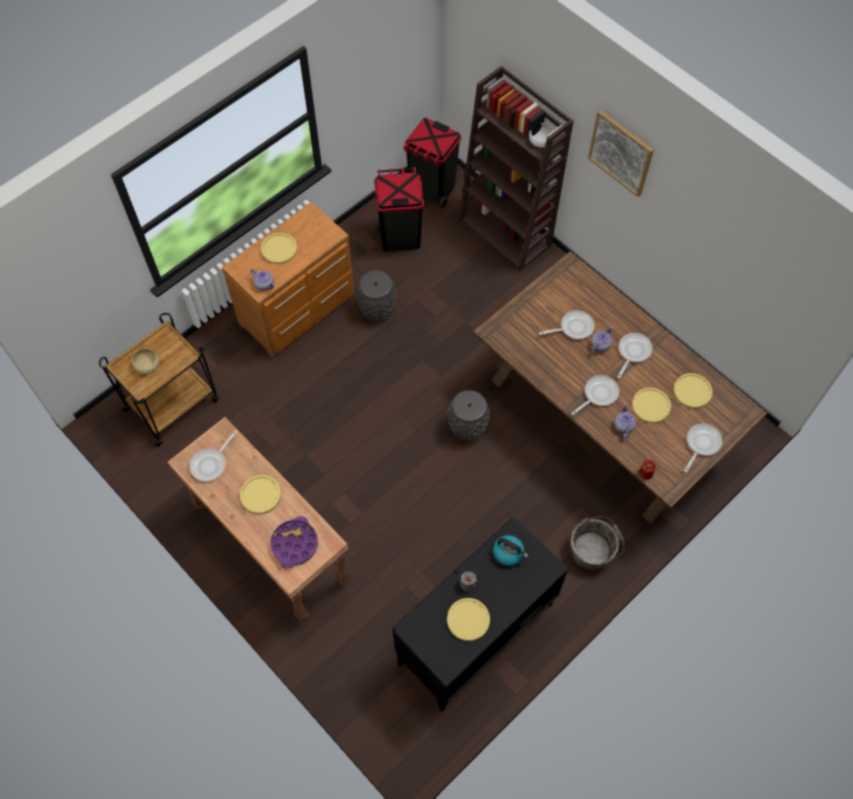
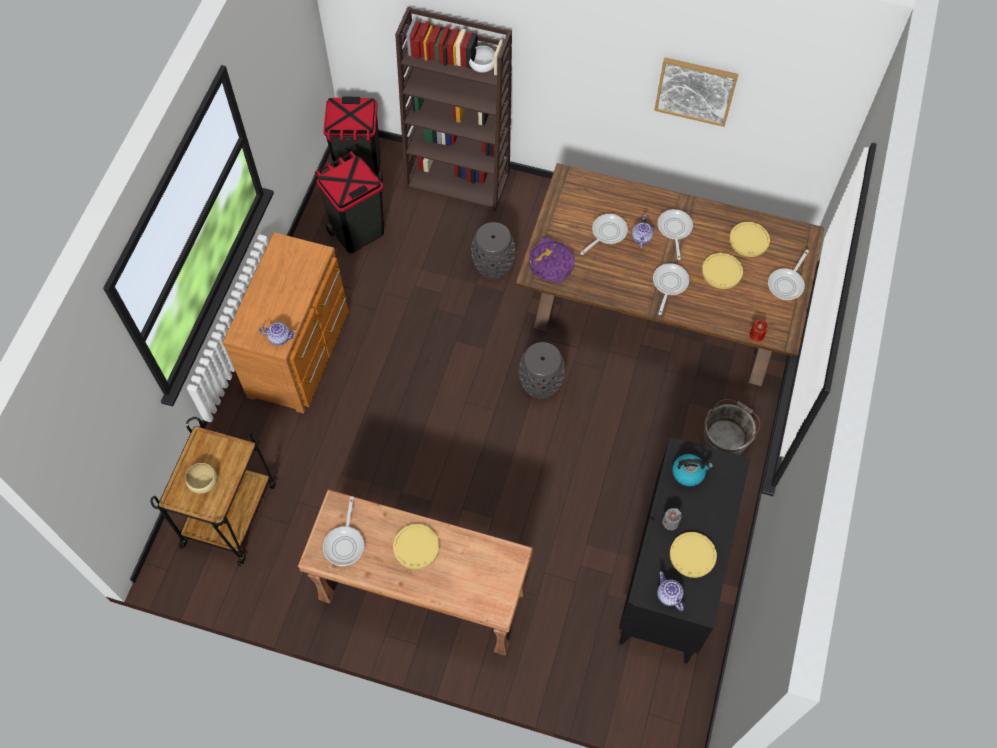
camera: 30 degrees left, 0 degrees up
yellow plate [261,233,297,264] -> none
purple tray [271,516,318,569] -> purple tray moved to [529,237,575,283]
grey stool [356,270,397,322] -> grey stool moved to [471,222,515,279]
picture [588,110,654,197] -> picture moved to [654,57,739,127]
teapot [614,403,636,438] -> teapot moved to [657,572,684,611]
frying pan [684,423,722,472] -> frying pan turned 150 degrees counterclockwise [768,250,809,300]

